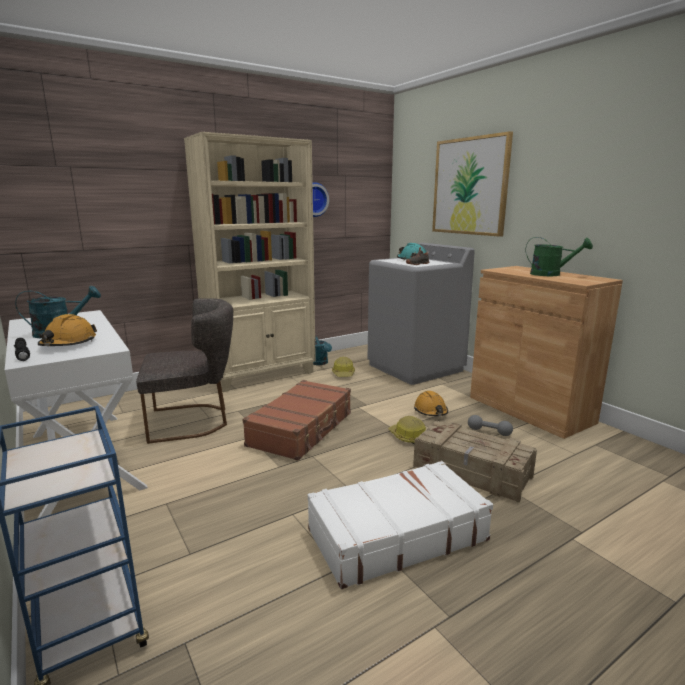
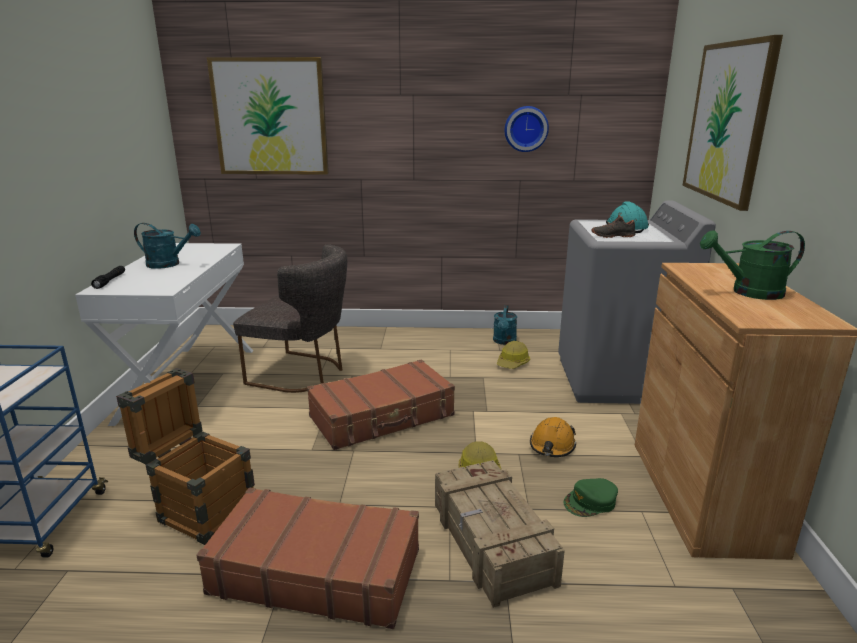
camera: 35 degrees right, 5 degrees up
orange hard hat [38,314,97,346] -> none
beige bookcase [184,132,316,392] -> none
white suitcase [308,461,493,589] -> brown suitcase [196,488,419,629]
grey dumbbell [468,415,513,436] -> green cap [563,478,618,517]
green watering can [525,237,593,276] -> green watering can turned 120 degrees clockwise [700,230,805,300]
none -> crate [116,368,255,545]
none -> picture [207,57,329,175]

